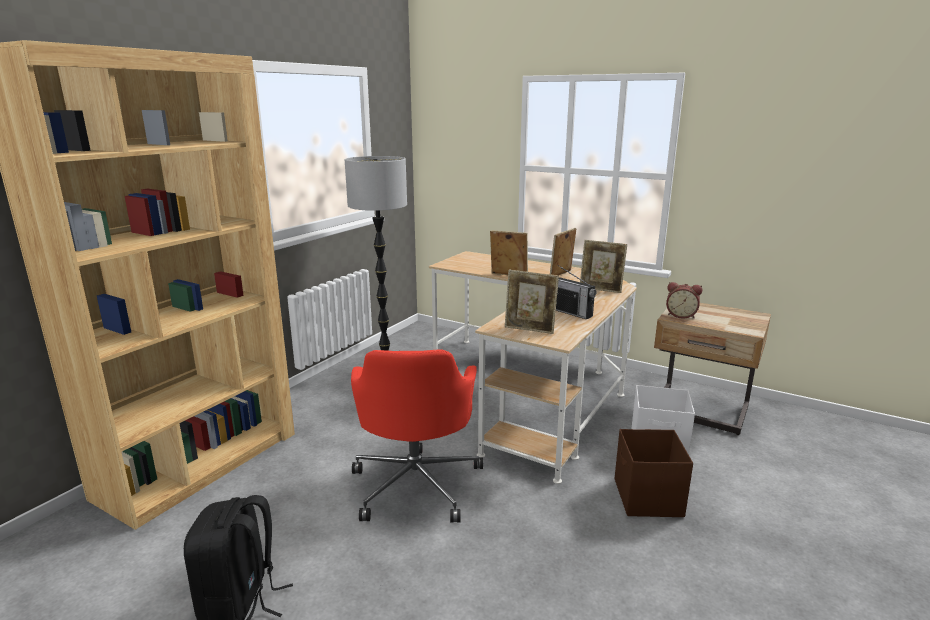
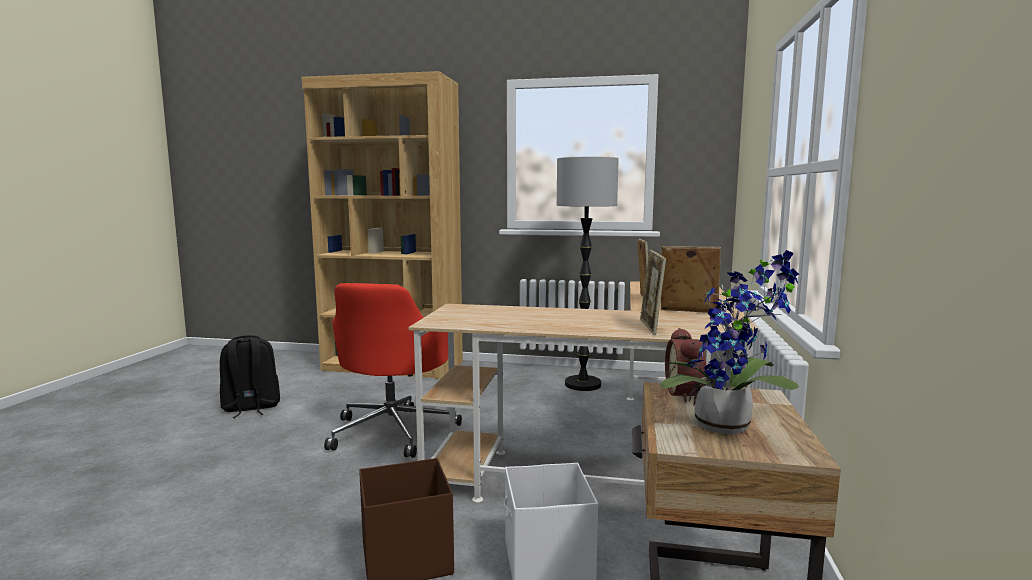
camera: 70 degrees right, 10 degrees down
red office chair [351,349,483,522] -> red office chair turned 60 degrees counterclockwise [324,283,462,458]
picture frame [505,270,559,334] -> none
radio [556,265,597,319] -> none
none -> potted plant [660,250,799,434]

